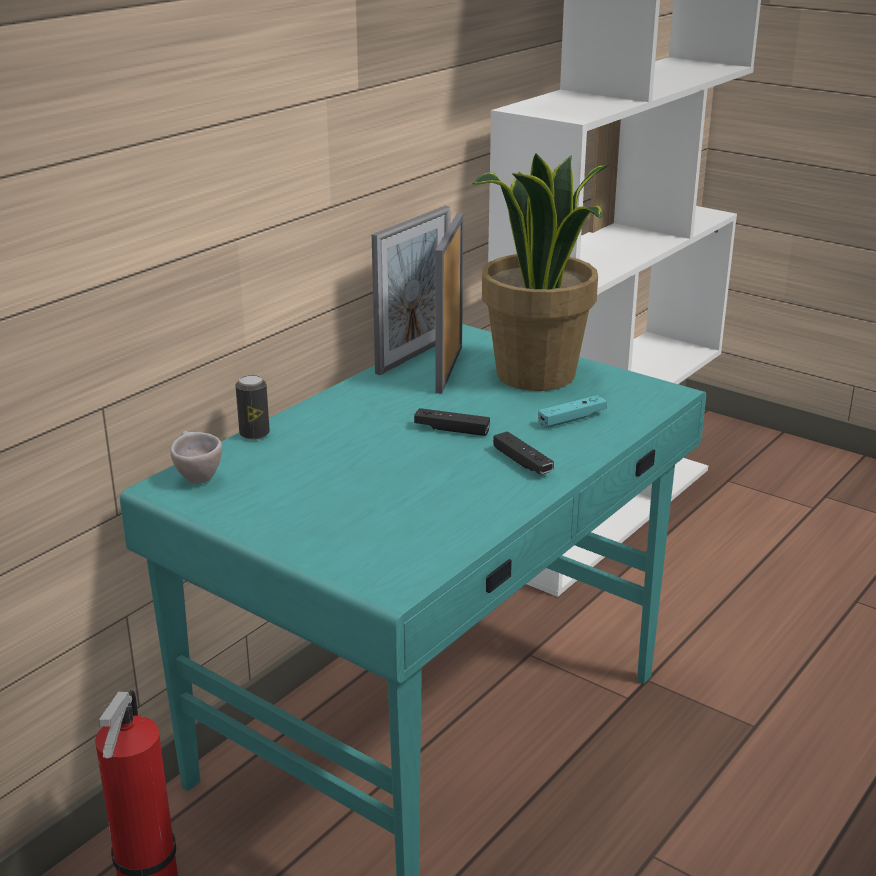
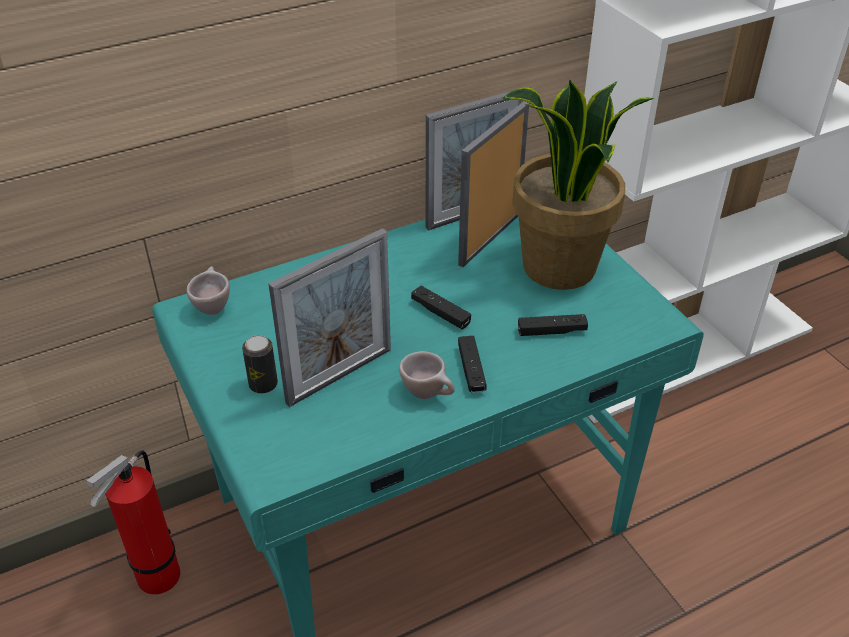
camera: 25 degrees right, 15 degrees up
can [235,375,270,440] -> can moved to [242,335,278,393]
turquoise game controller [538,395,607,428] -> black game controller [518,314,588,336]
none -> picture frame [268,228,391,407]
none -> beige cup [399,351,455,399]

